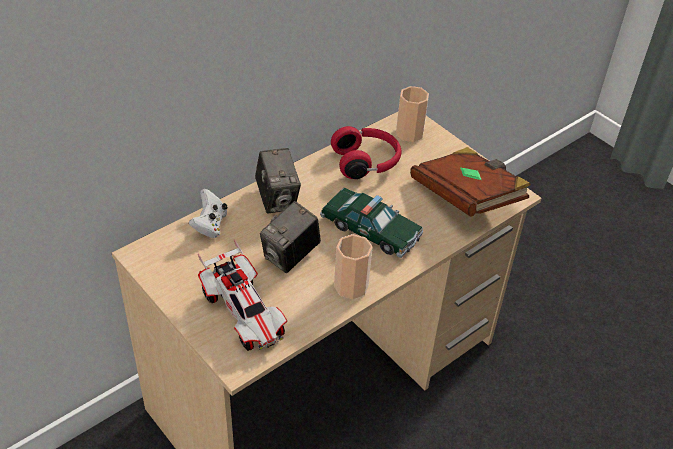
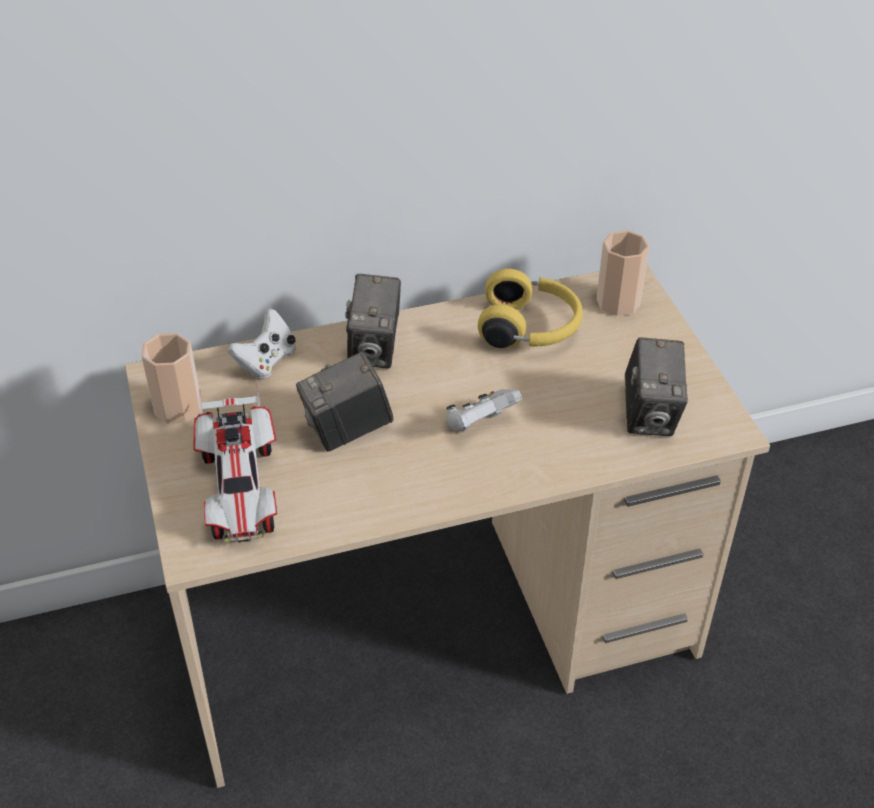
camera: 25 degrees right, 0 degrees up
toy car [320,188,423,258] -> white game controller [446,389,522,432]
red headphones [331,126,402,179] -> yellow headphones [478,269,583,348]
cup [334,234,372,299] -> cup moved to [141,333,200,424]
brown book [410,147,531,217] -> camera [625,338,688,436]

